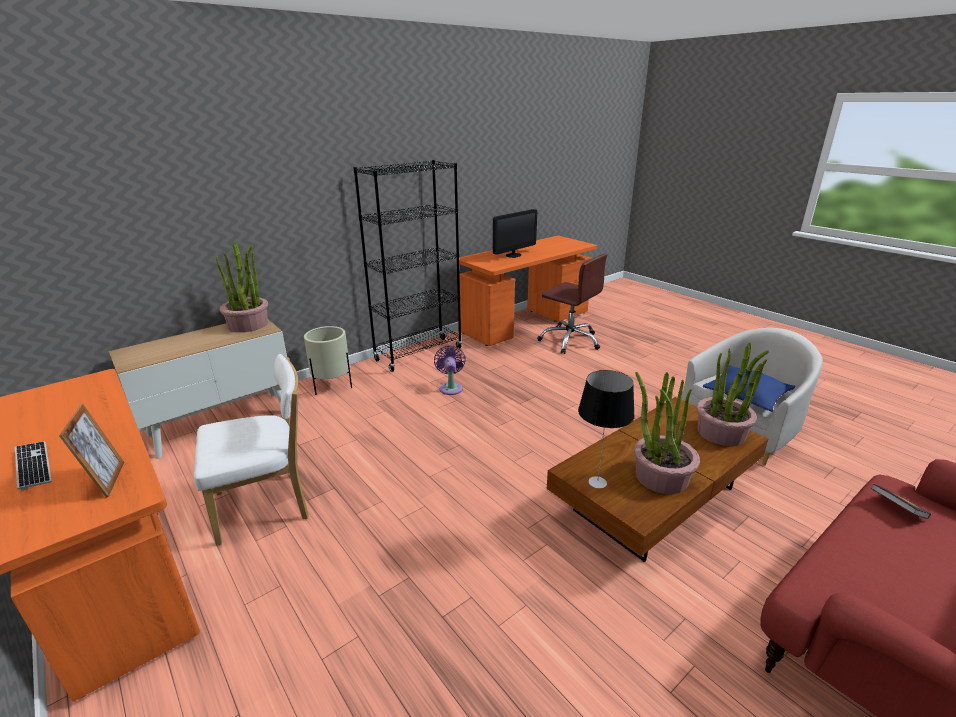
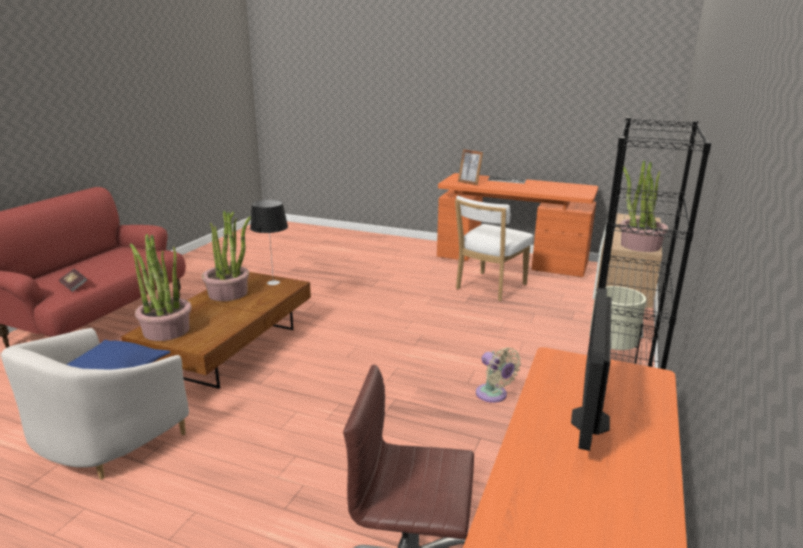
camera: 150 degrees right, 5 degrees down
purple fan [434,345,466,395] -> beige fan [476,347,521,403]

